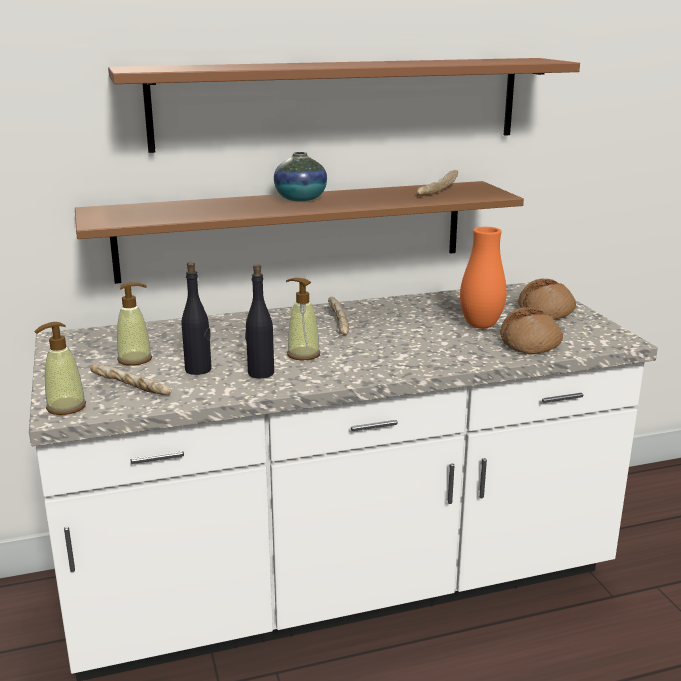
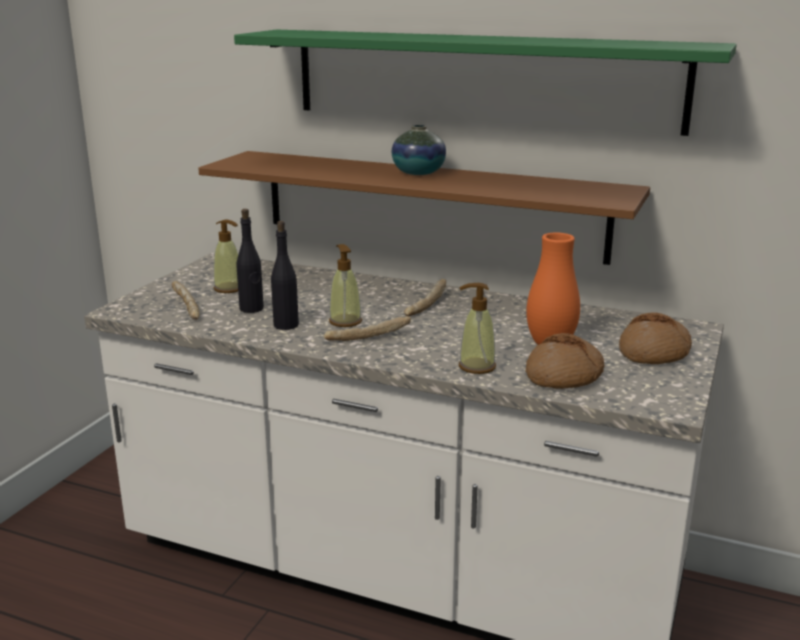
camera: 40 degrees right, 0 degrees up
soap dispenser [34,322,86,415] -> soap dispenser moved to [459,283,496,374]
brown shelf [108,58,580,153] -> green shelf [234,30,737,136]
bread [417,170,458,196] -> bread moved to [324,316,411,341]

